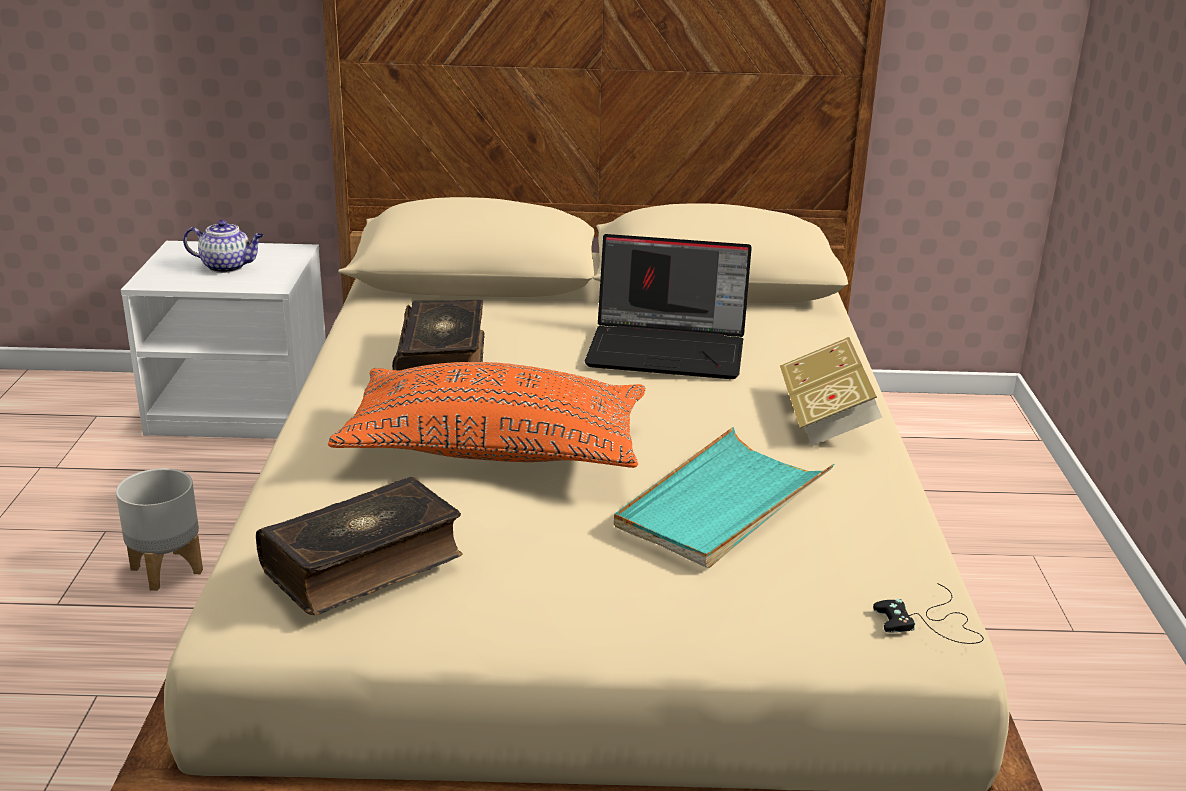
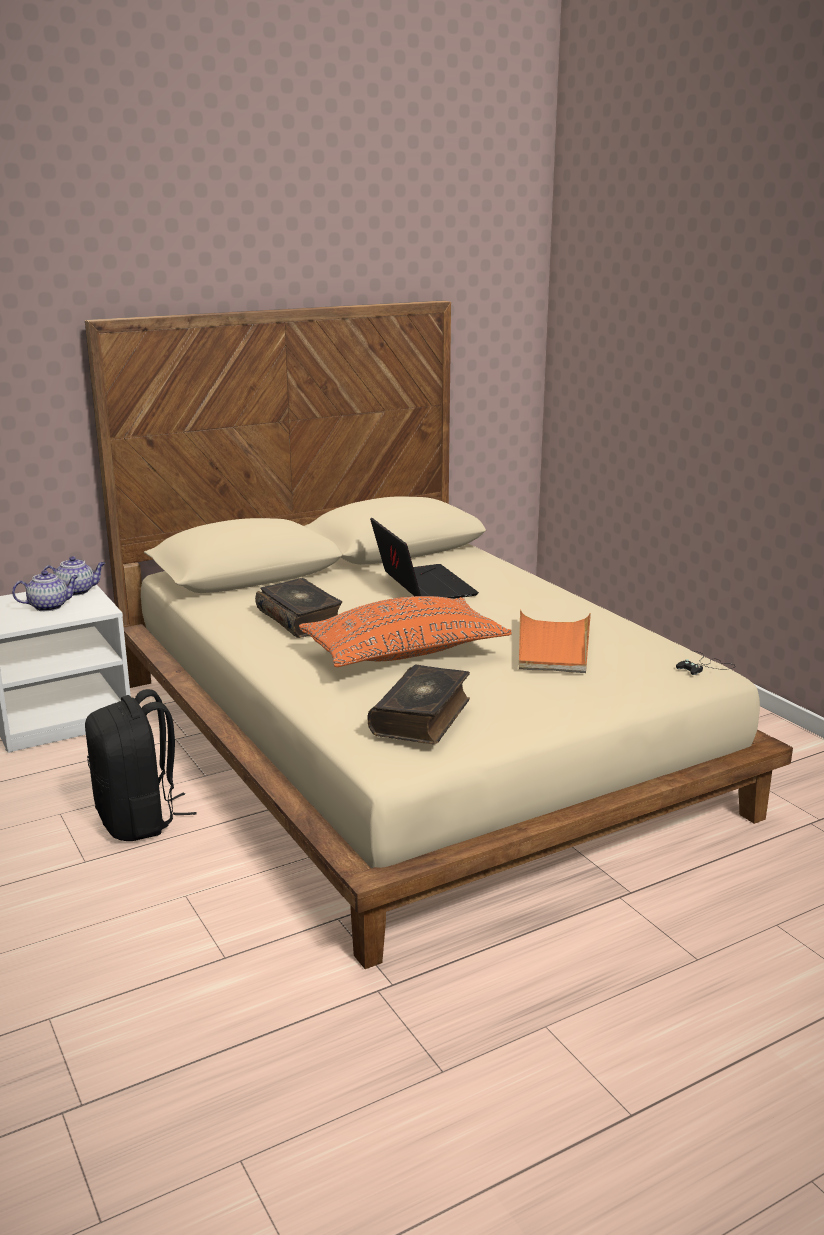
camera: 30 degrees left, 5 degrees down
grey planter [116,468,203,591] -> black backpack [85,689,196,841]
laptop [585,234,752,379] -> laptop turned 90 degrees counterclockwise [370,518,479,599]
turquoise tray [614,427,834,568] -> orange tray [519,610,591,673]
book [780,337,883,446] -> none
none -> teapot [41,556,106,596]

